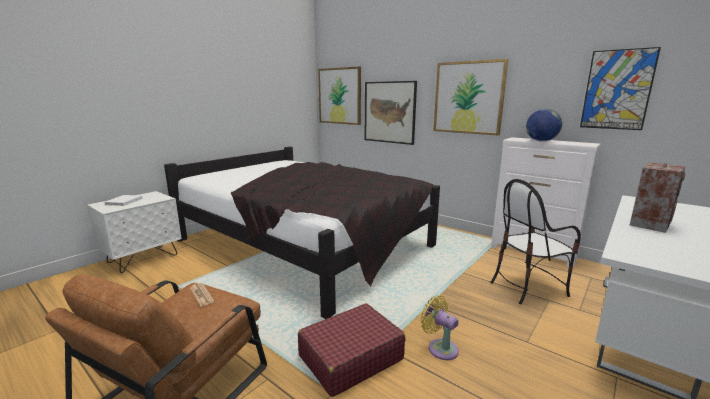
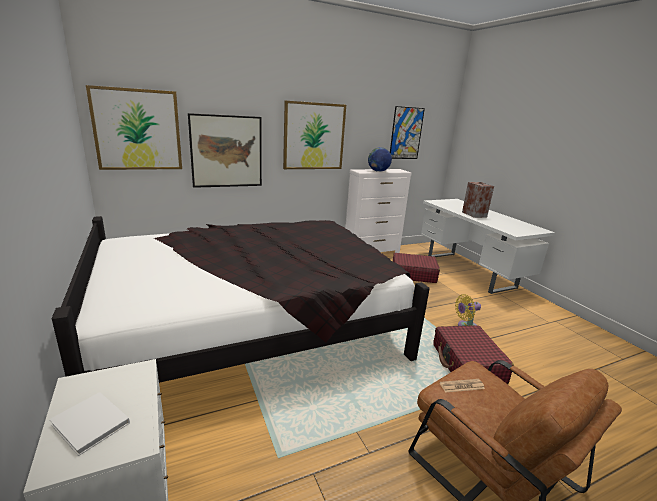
camera: 65 degrees left, 5 degrees up
chair [490,179,581,304] -> red suitcase [393,253,440,283]

